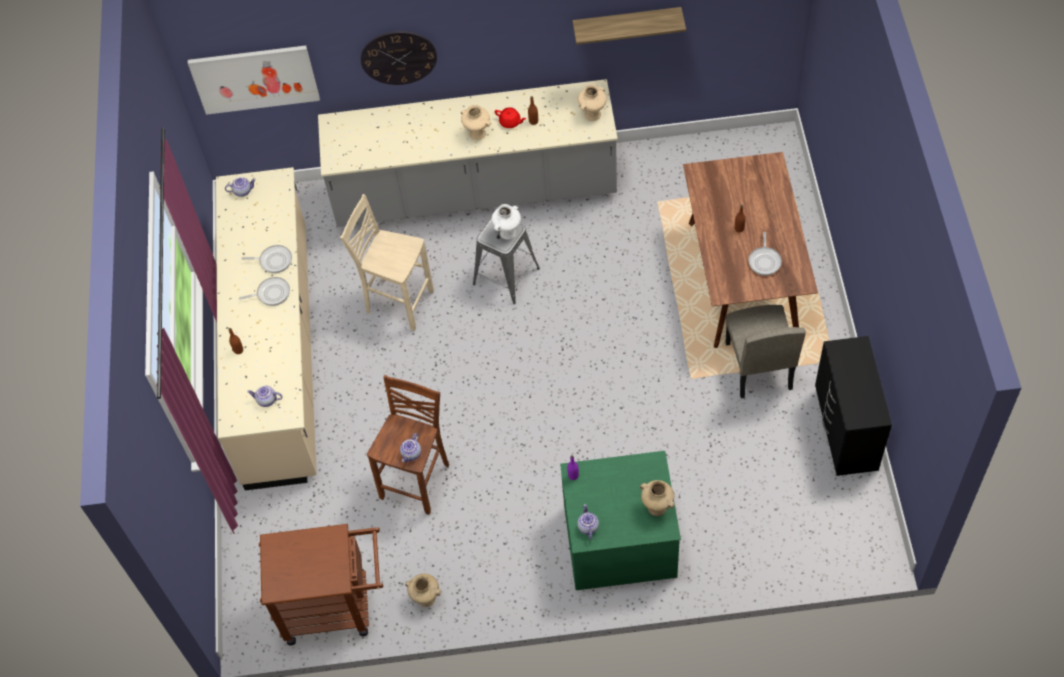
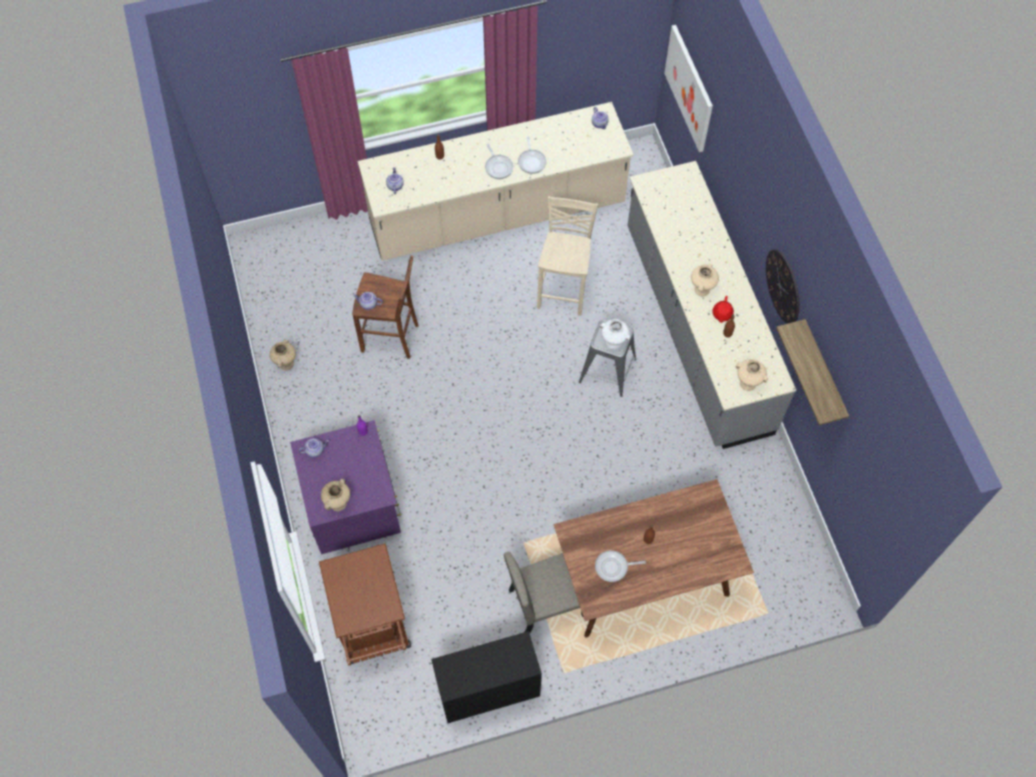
camera: 75 degrees right, 5 degrees up
brown cart [259,524,383,645] -> brown cart moved to [319,543,411,666]
wall clock [361,31,437,85] -> wall clock moved to [766,249,800,323]
green dresser [560,451,681,590] -> purple dresser [290,420,401,554]

